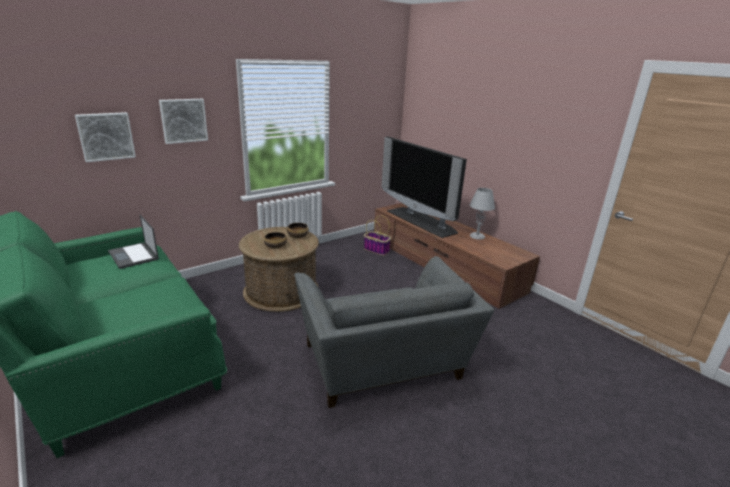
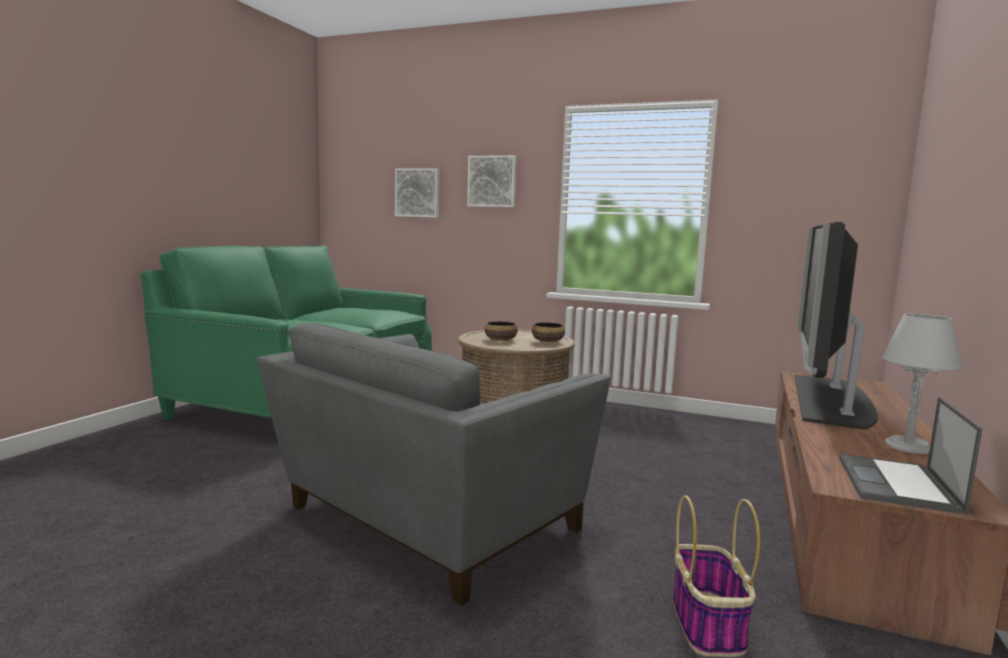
camera: 60 degrees right, 15 degrees down
laptop [108,215,159,269] -> laptop moved to [839,397,982,515]
basket [364,215,391,256] -> basket moved to [673,495,760,657]

